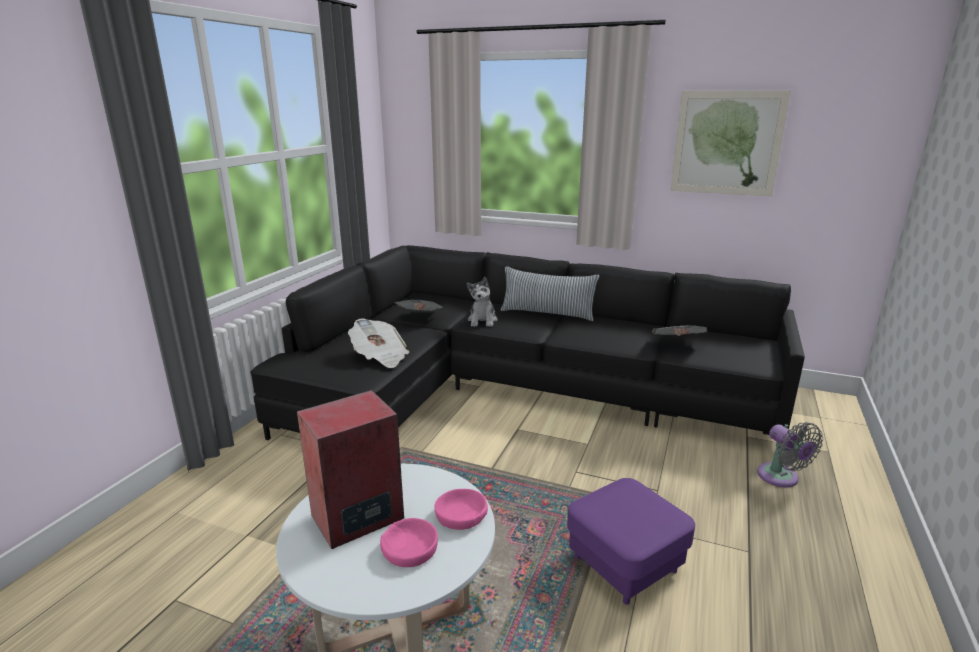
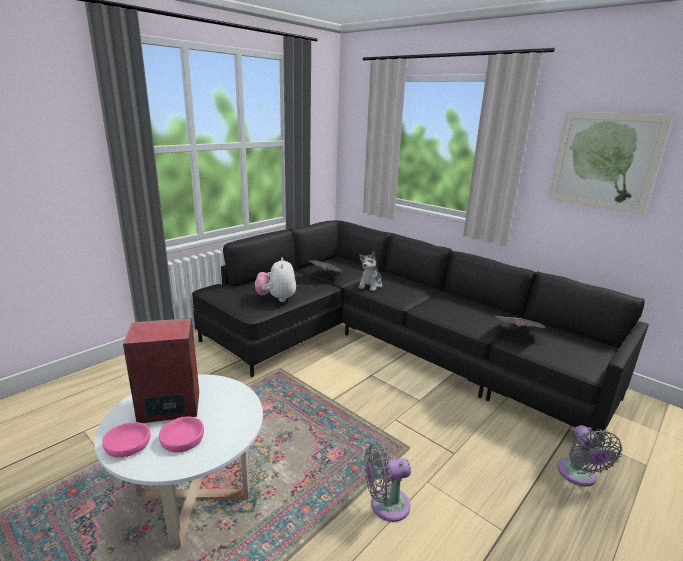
camera: 20 degrees right, 0 degrees up
newspaper [348,318,409,368] -> plush toy [255,257,296,302]
pink bowl [435,489,488,530] -> pink bowl moved to [102,422,151,458]
pillow [501,266,599,321] -> none
purple ottoman [567,478,695,605] -> grey fan [364,443,411,522]

